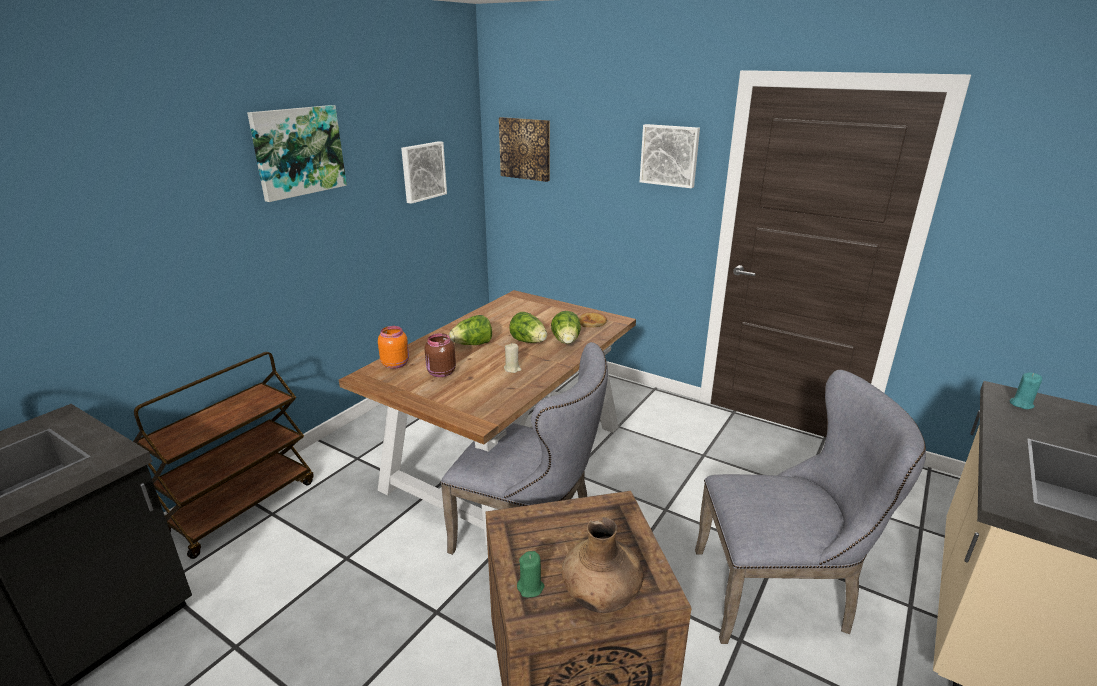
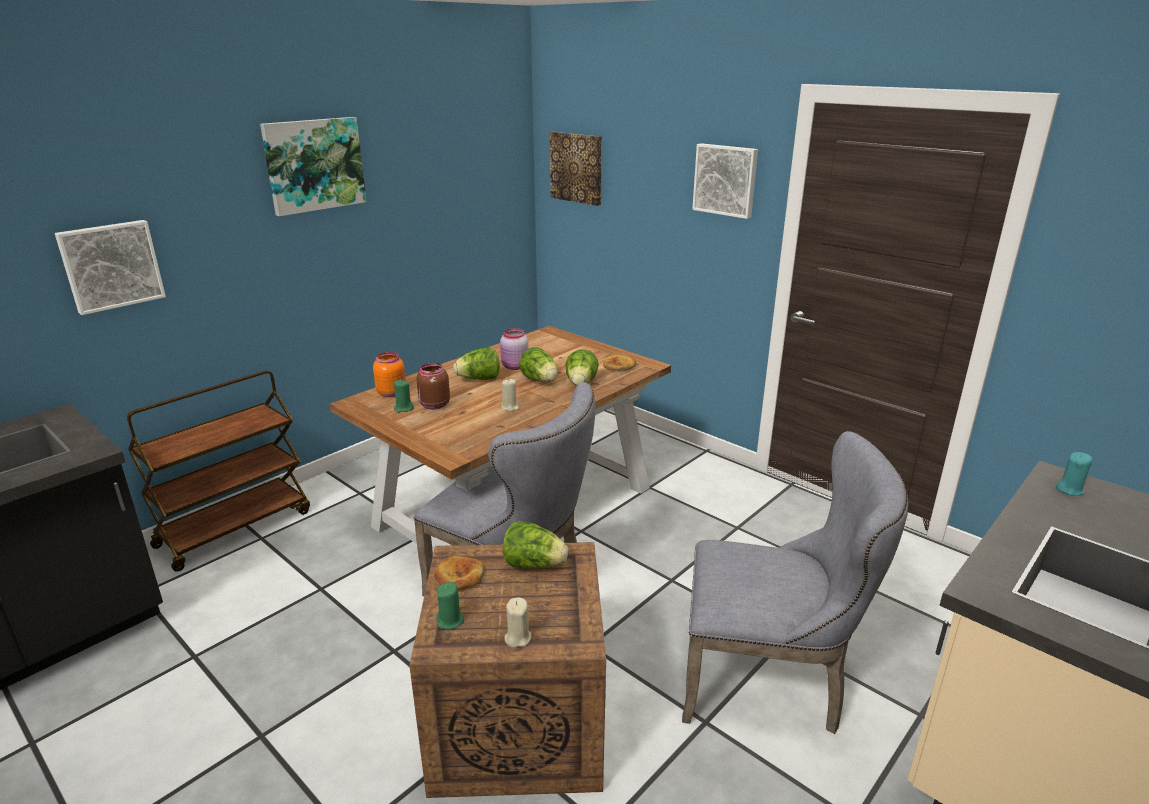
camera: 10 degrees right, 0 degrees up
picture [401,141,447,204] -> picture moved to [55,220,166,315]
brown vase [562,517,644,613] -> beige candle [505,597,532,648]
none -> green candle [394,380,414,413]
none -> bread [434,556,484,590]
none -> pink jar [500,328,529,370]
none -> lettuce [503,521,568,569]

